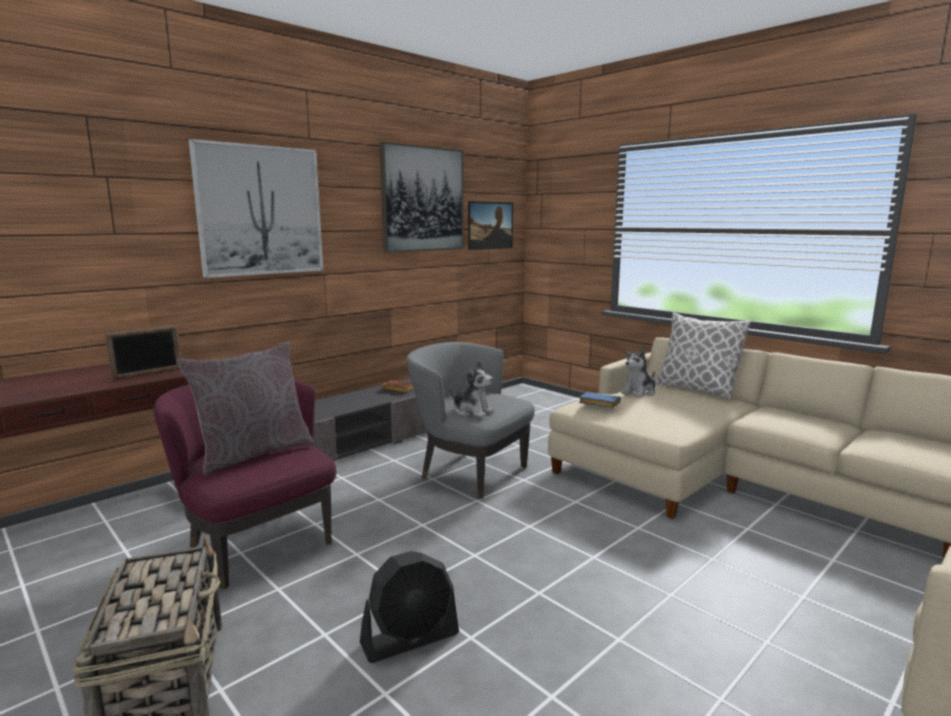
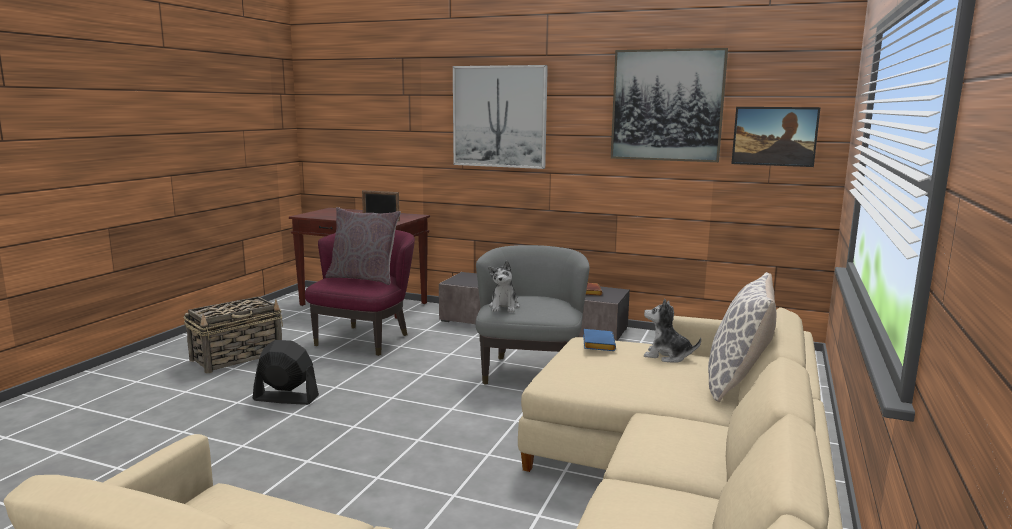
camera: 65 degrees right, 0 degrees up
black fan [360,551,459,663] -> black fan turned 150 degrees clockwise [253,340,319,405]

